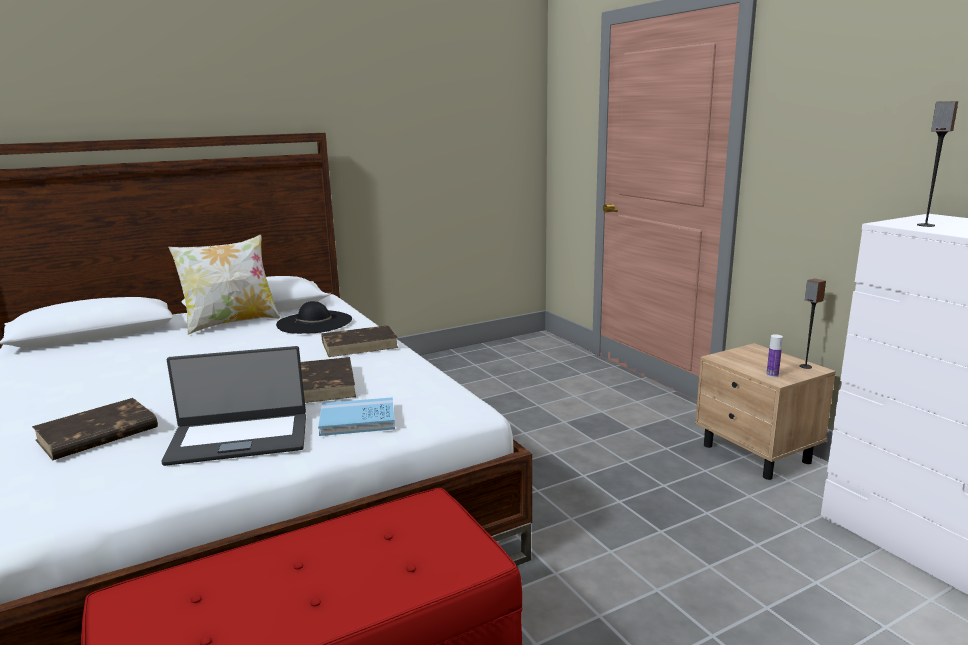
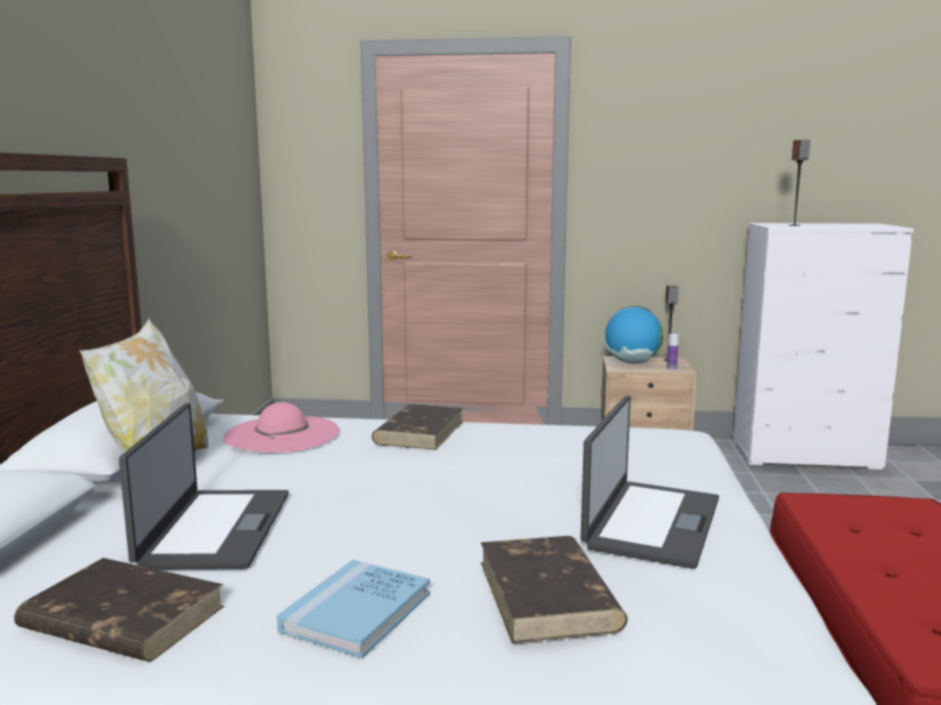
camera: 55 degrees left, 5 degrees down
black hat [276,301,352,334] -> pink hat [223,402,339,453]
brown book [301,357,356,403] -> brown book moved to [14,558,224,662]
blue book [318,397,395,436] -> blue book moved to [277,560,430,658]
none -> laptop [119,403,289,569]
none -> globe [604,306,663,364]

